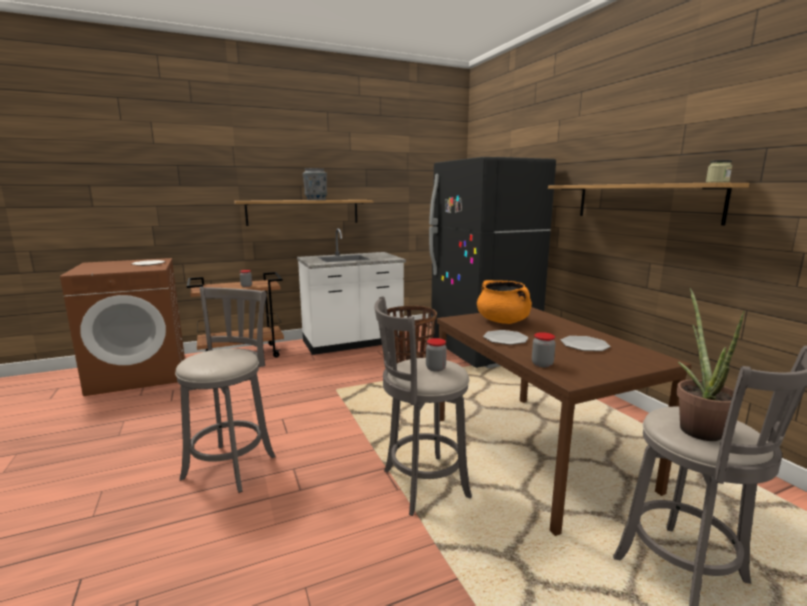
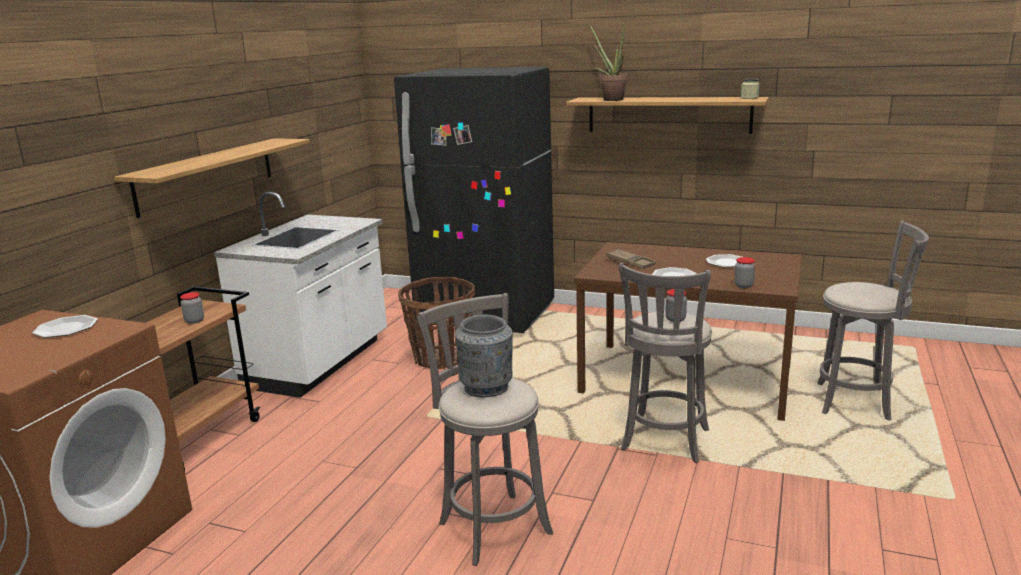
camera: 45 degrees left, 5 degrees up
grey vase [302,168,327,200] -> grey vase moved to [455,314,513,397]
orange cooking pot [477,280,532,324] -> brown tray [606,249,656,269]
potted plant [676,288,745,441] -> potted plant moved to [589,24,628,101]

